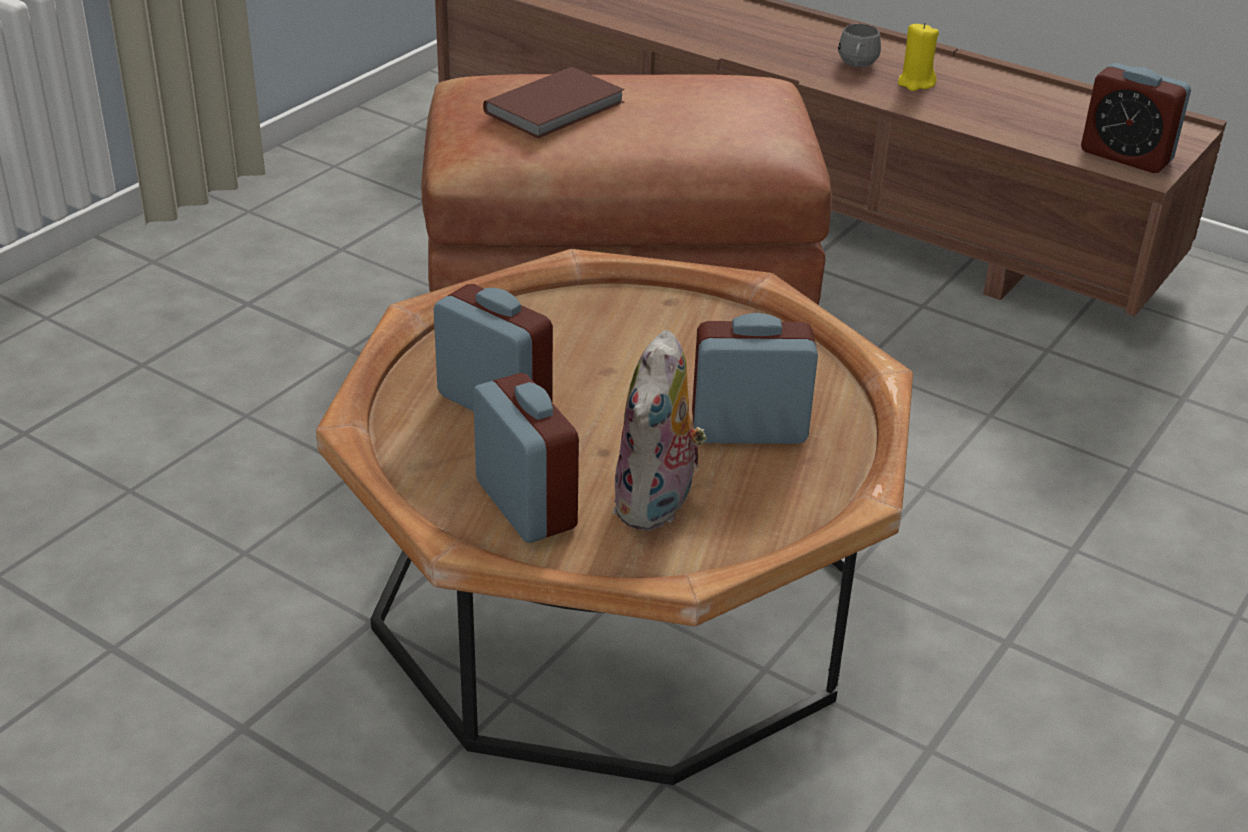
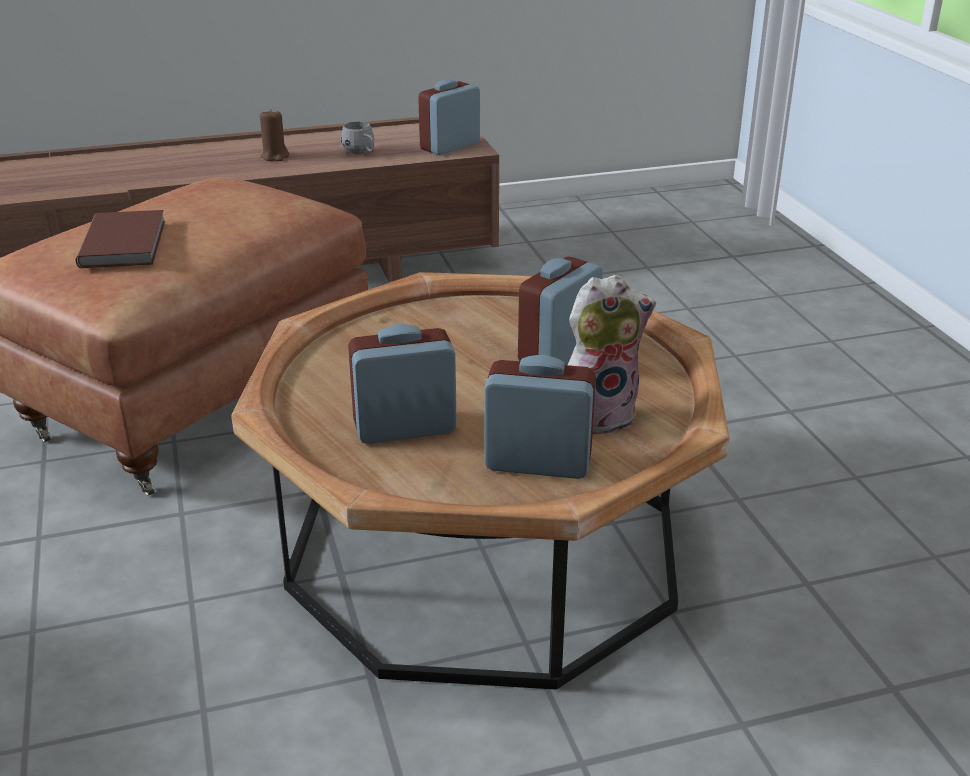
camera: 50 degrees left, 5 degrees down
plush toy [612,330,707,531] -> plush toy turned 75 degrees counterclockwise [568,274,656,435]
grey mug [838,24,881,67] -> grey mug moved to [341,121,374,155]
yellow candle [898,23,939,91] -> brown candle [260,109,289,161]
alarm clock [1081,63,1191,173] -> alarm clock turned 150 degrees clockwise [418,79,480,155]

